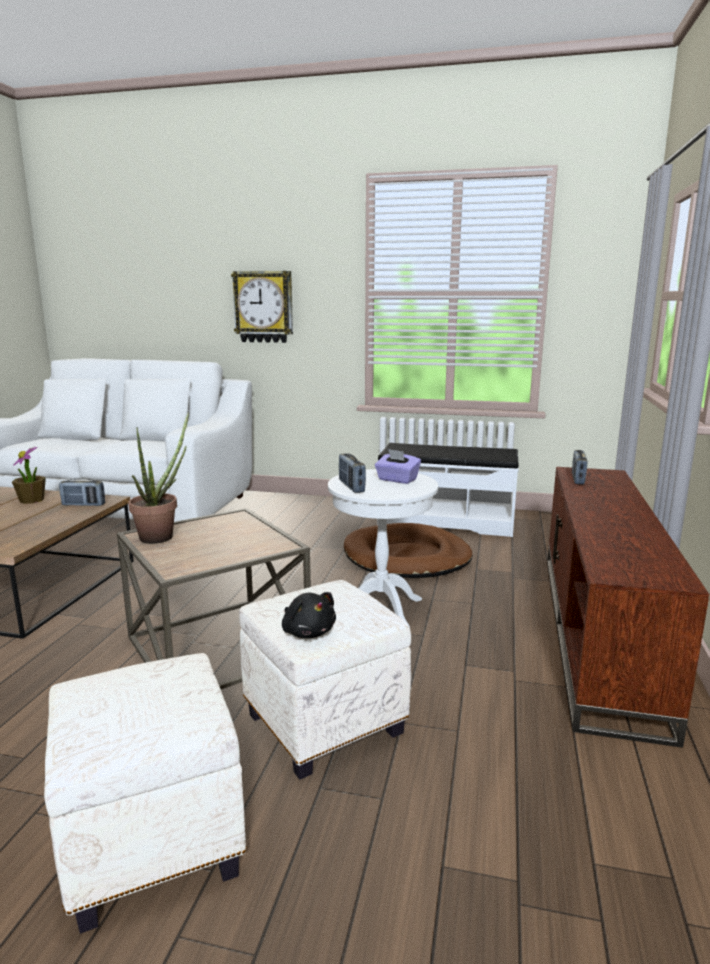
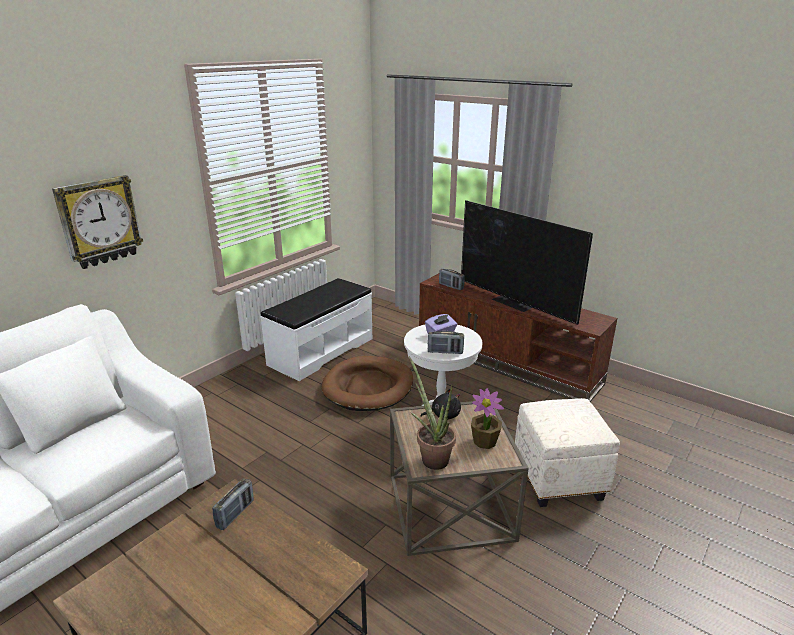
camera: 65 degrees left, 10 degrees up
potted plant [12,446,46,504] -> potted plant moved to [471,388,504,449]
white ottoman [44,653,247,934] -> none
black plush toy [282,592,336,638] -> black plush toy moved to [420,388,461,419]
none -> television [461,200,593,325]

